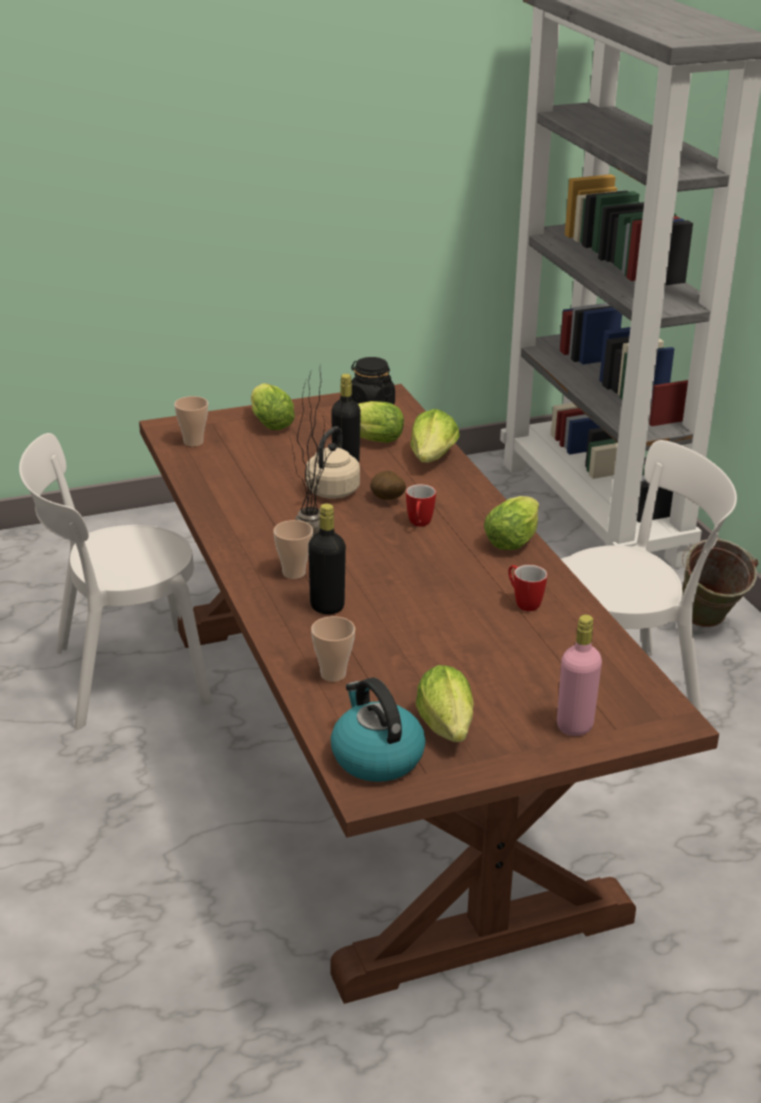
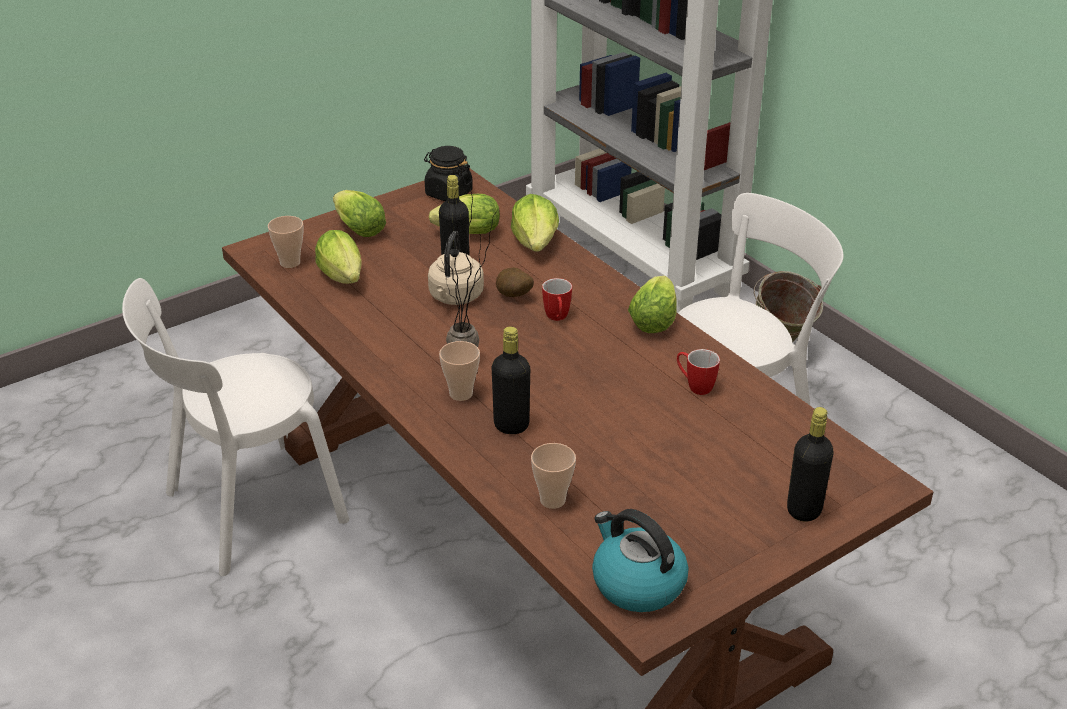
camera: 15 degrees left, 5 degrees up
lettuce [416,665,474,742] -> lettuce moved to [315,230,362,284]
pink bottle [557,615,602,736] -> black bottle [787,407,834,522]

